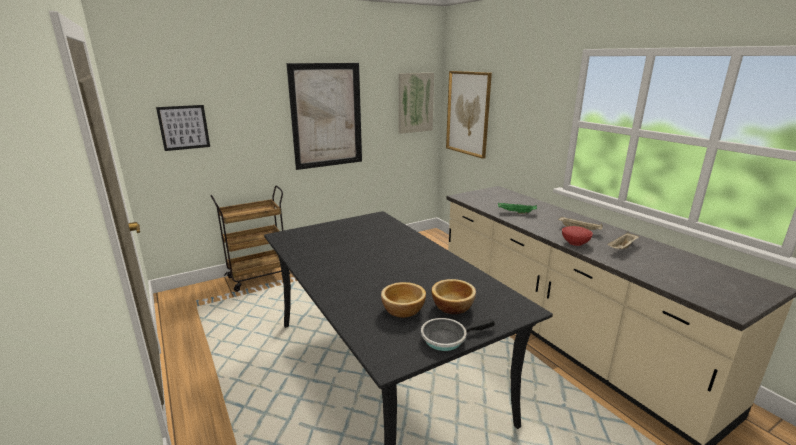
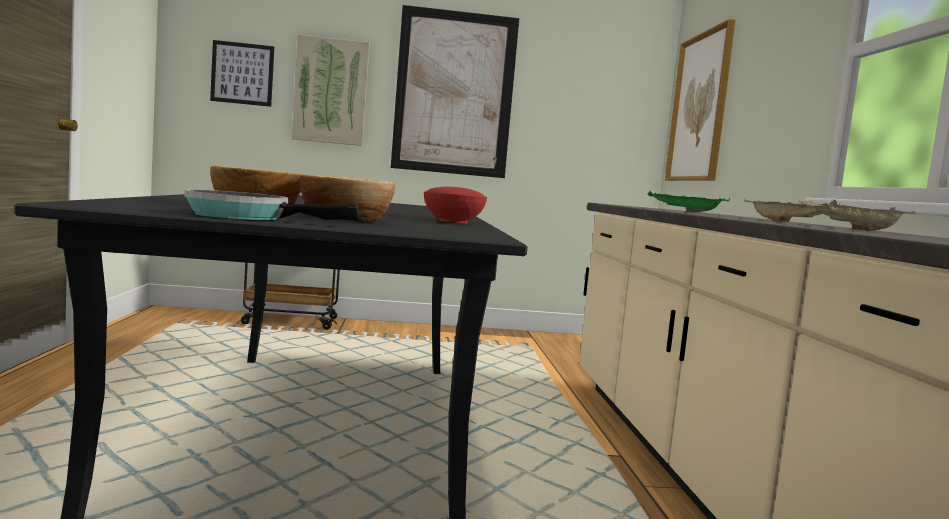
camera: 25 degrees right, 15 degrees down
picture [399,73,434,134] -> picture moved to [292,35,370,146]
red bowl [562,226,593,246] -> red bowl moved to [424,187,487,223]

